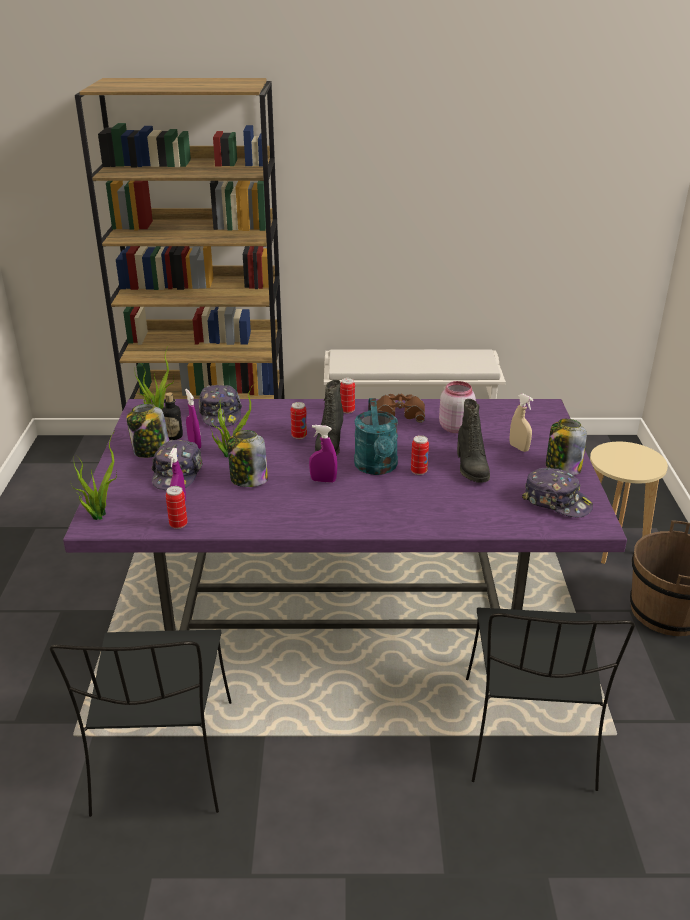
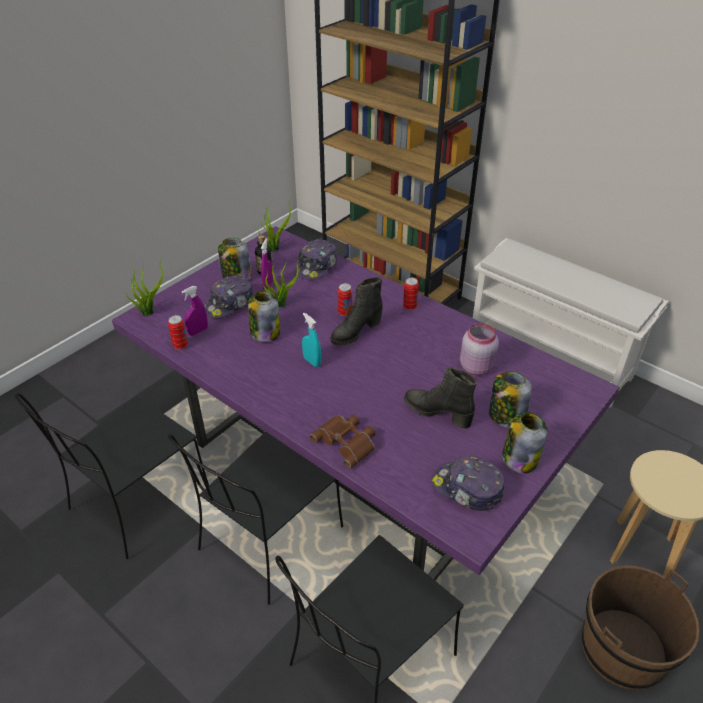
camera: 40 degrees right, 10 degrees up
purple spray bottle [309,425,337,483] -> turquoise spray bottle [302,313,321,367]
turquoise watering can [354,398,398,475] -> none
brown binoculars [376,393,425,423] -> brown binoculars moved to [310,414,376,469]
can [411,435,429,475] -> none
black boot [457,399,490,483] -> black boot turned 90 degrees clockwise [404,367,477,429]
beige spray bottle [509,394,534,452] -> jar [489,371,532,428]
cap [522,468,593,517] -> cap turned 135 degrees clockwise [431,456,505,511]
none -> black chair [168,431,343,605]

